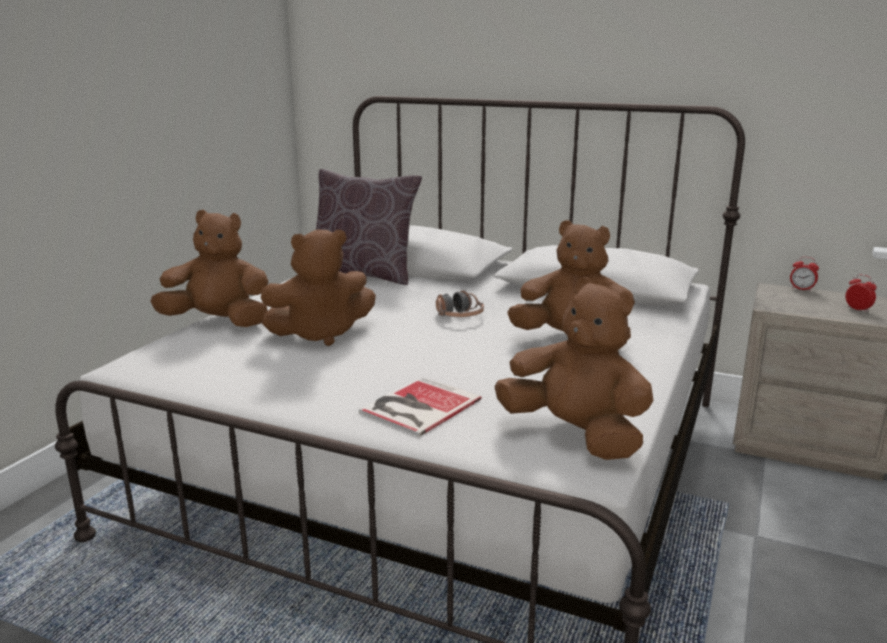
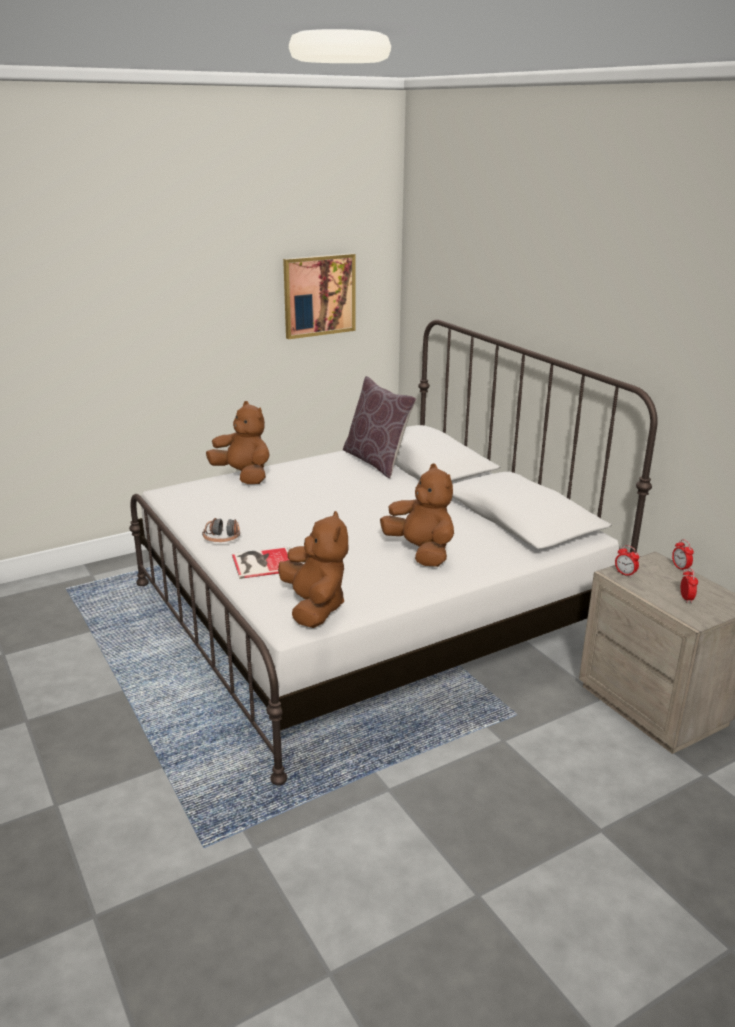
camera: 35 degrees right, 5 degrees up
brown plush toy [261,230,376,346] -> none
headphones [436,290,484,317] -> headphones moved to [202,518,240,542]
none -> picture [283,253,356,339]
none -> alarm clock [615,545,639,577]

